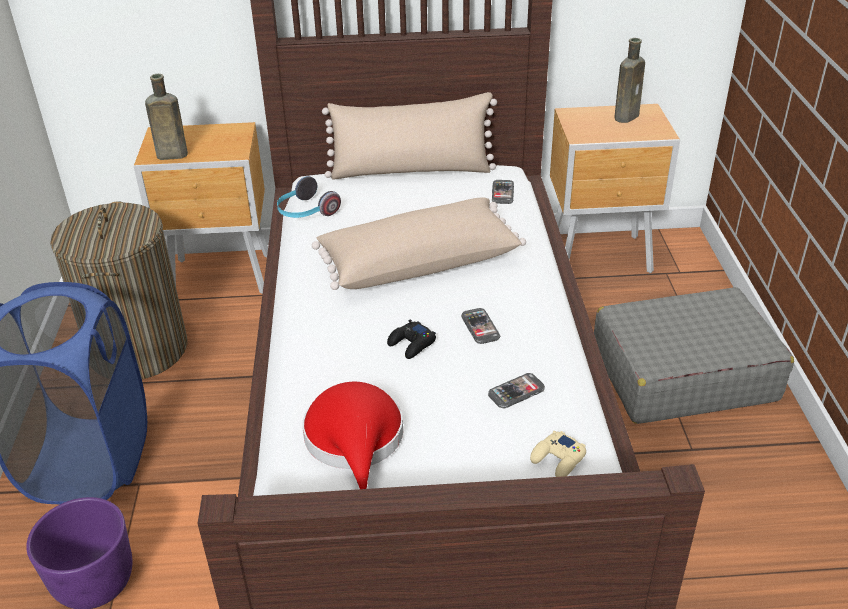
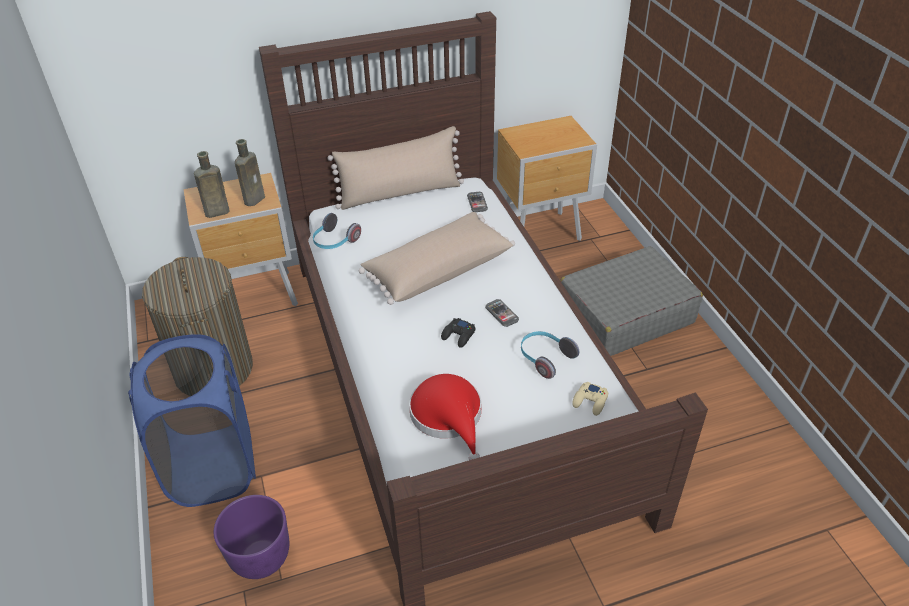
camera: 15 degrees left, 5 degrees up
phone [488,373,545,409] -> headphones [521,331,579,379]
brown bottle [615,38,645,123] -> brown bottle moved to [235,139,265,206]

